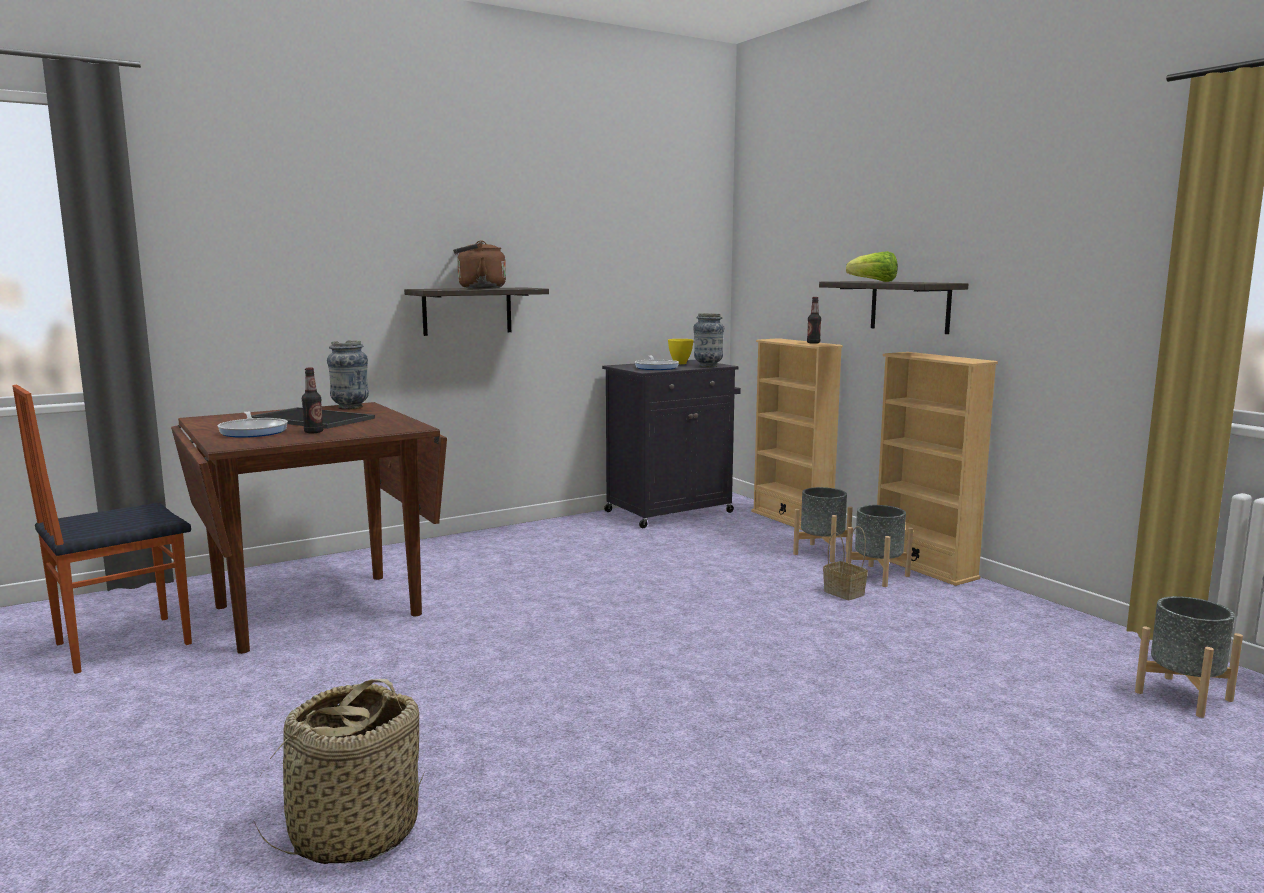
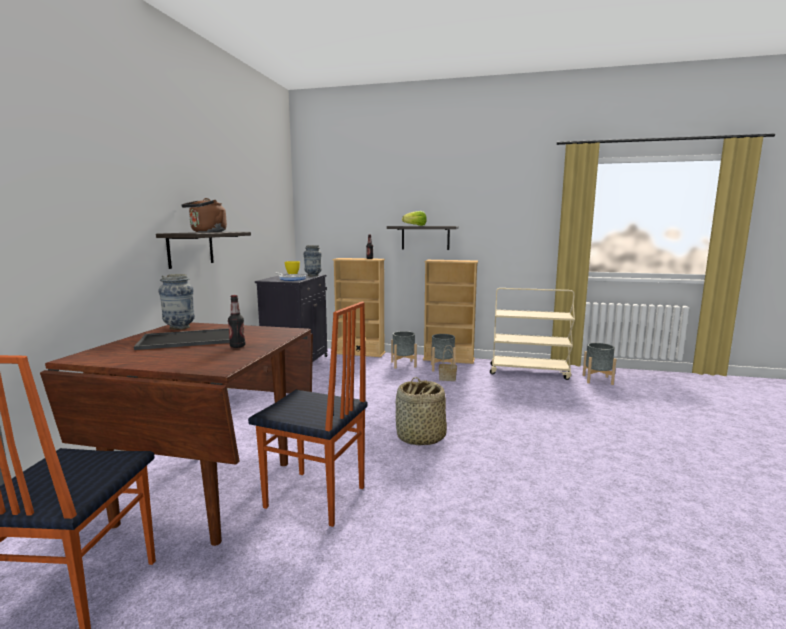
camera: 45 degrees left, 0 degrees up
frying pan [218,411,288,438] -> none
basket [253,679,424,864] -> basket moved to [395,377,447,446]
none -> chair [248,302,368,527]
none -> beige cart [490,288,575,380]

